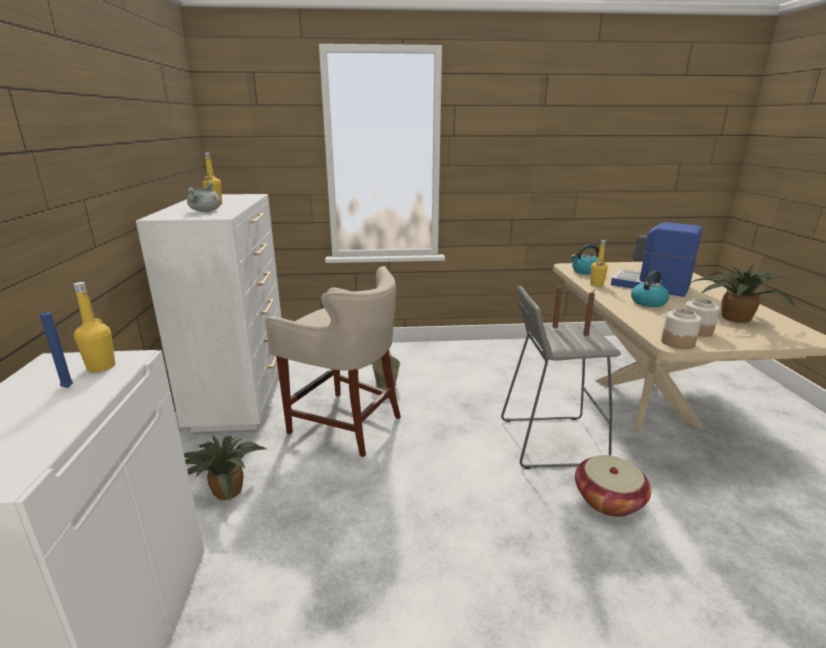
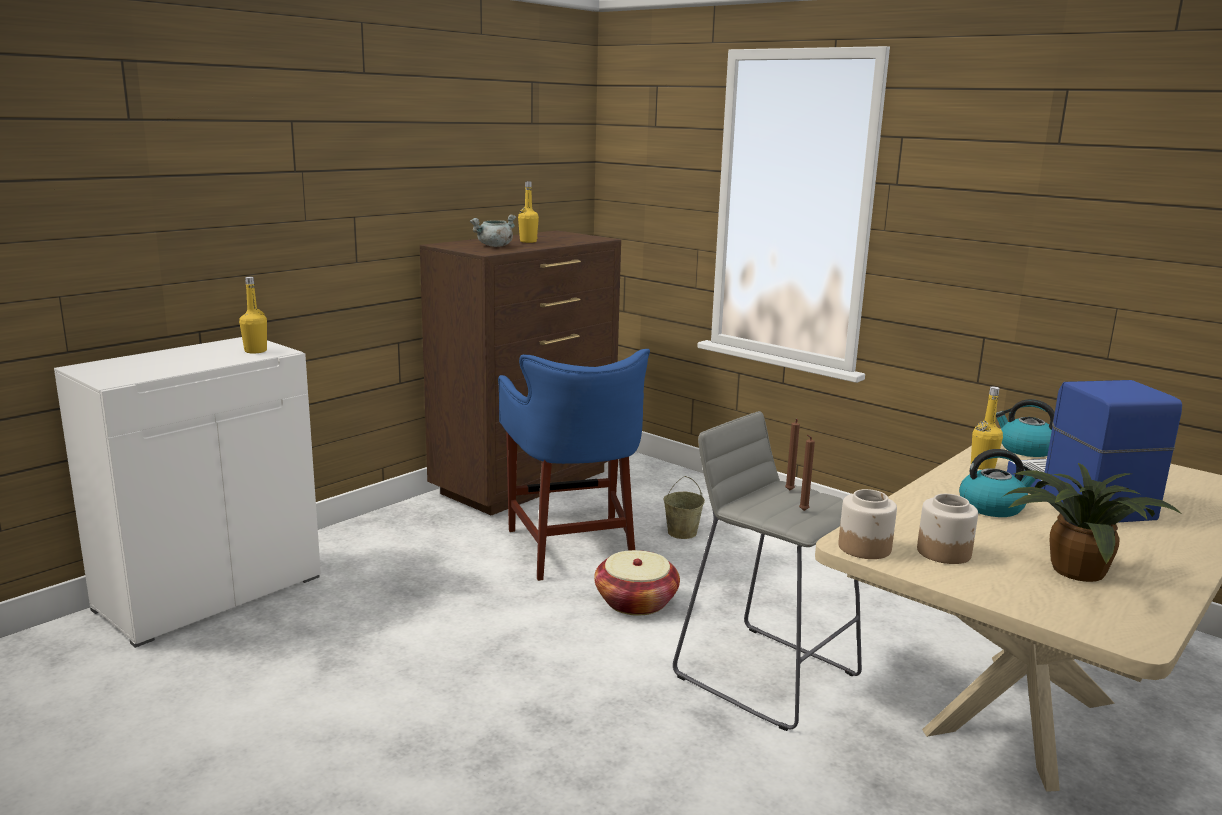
camera: 45 degrees right, 5 degrees down
blue candle [40,303,73,388] -> none
white dresser [136,194,281,432] -> brown dresser [420,231,621,515]
potted plant [184,436,266,501] -> none
beige stool [265,266,401,457] -> blue stool [498,349,650,581]
basket [575,455,651,517] -> basket moved to [594,550,680,616]

